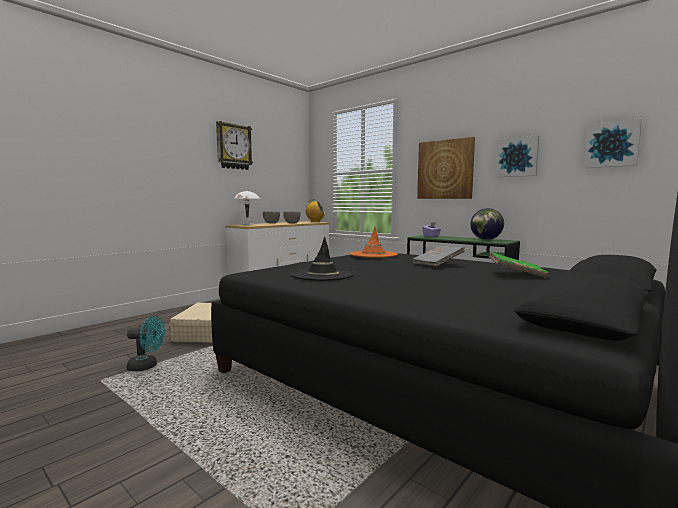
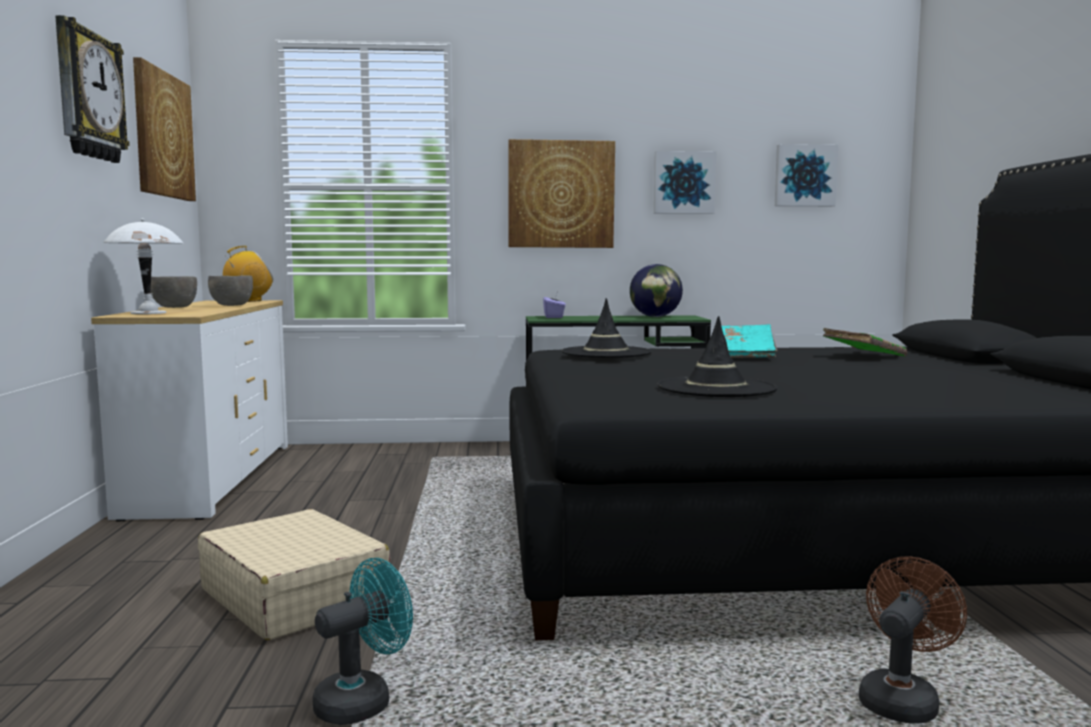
camera: 45 degrees left, 0 degrees up
orange hat [350,227,398,258] -> black hat [561,298,652,358]
grey book [412,245,465,266] -> turquoise book [721,324,778,358]
none -> picture [133,57,196,201]
none -> brown fan [859,556,967,724]

